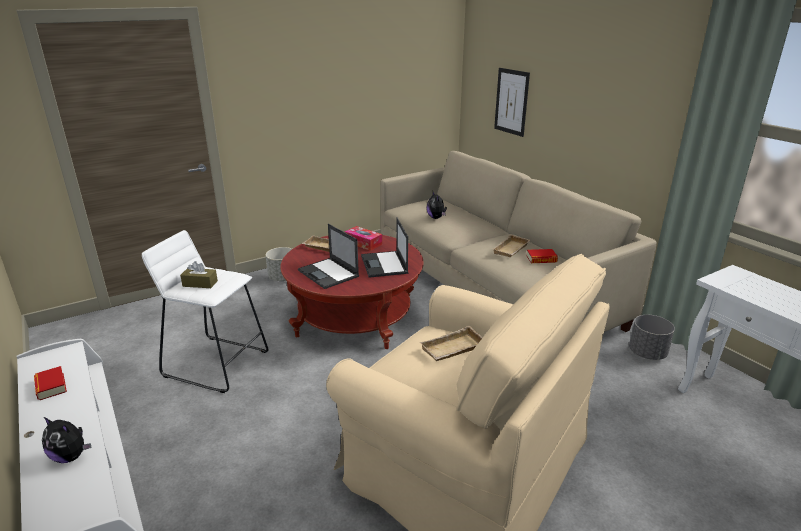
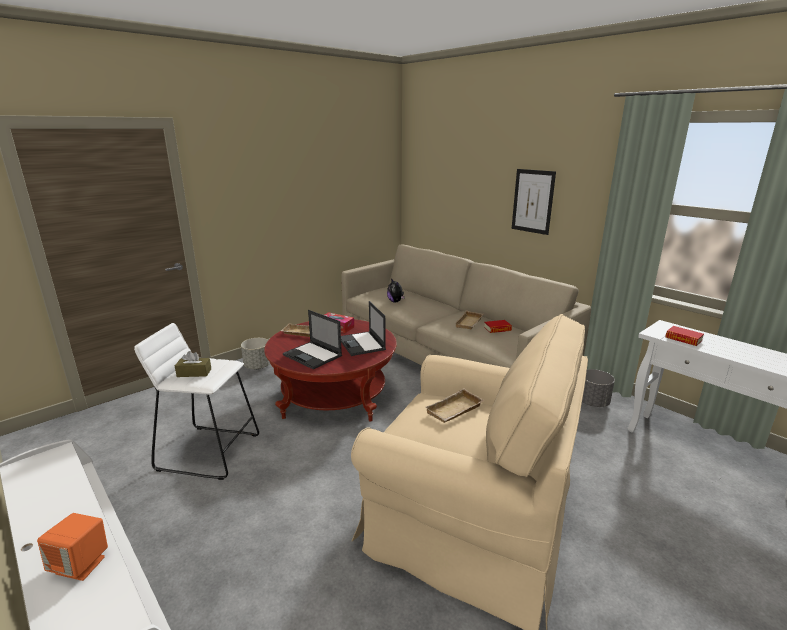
camera: 10 degrees left, 5 degrees down
book [34,366,67,400] -> book moved to [665,326,704,346]
plush toy [42,417,92,463] -> orange speaker [37,513,108,581]
picture [494,68,530,137] -> picture moved to [512,169,556,235]

